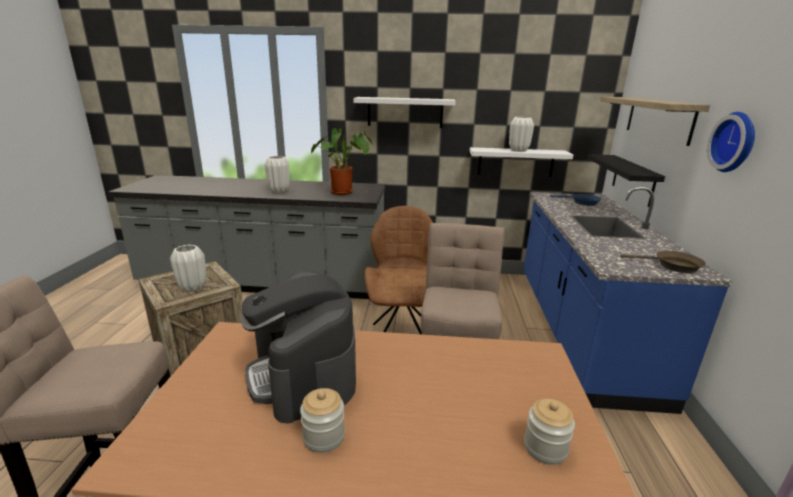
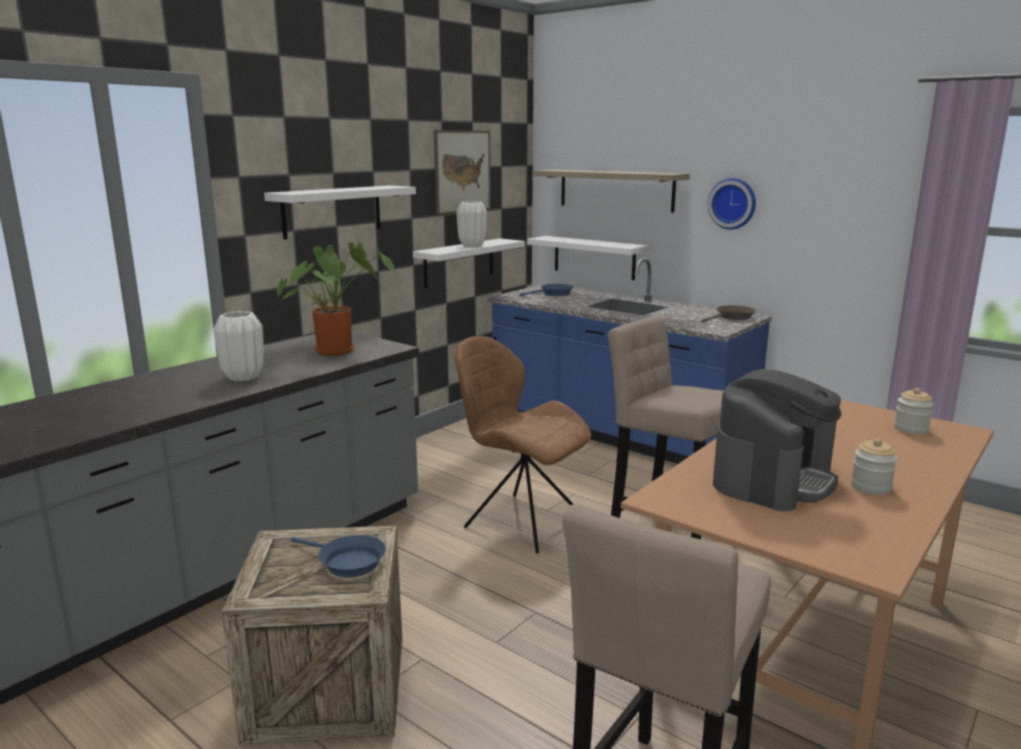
camera: 55 degrees left, 5 degrees down
white vase [170,245,207,292] -> blue frying pan [290,535,386,578]
coffee machine [241,271,356,424] -> coffee machine turned 60 degrees counterclockwise [713,369,841,511]
black shelf [587,154,665,207] -> white shelf [527,236,648,280]
none -> picture [434,130,491,215]

